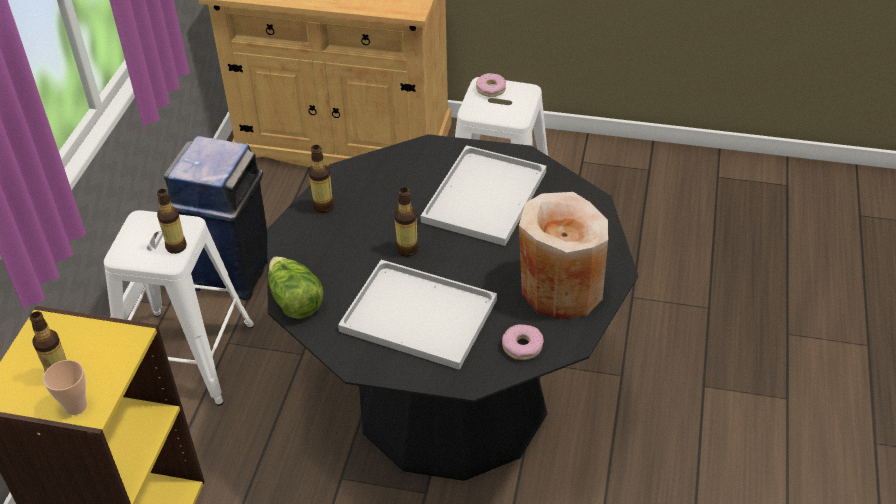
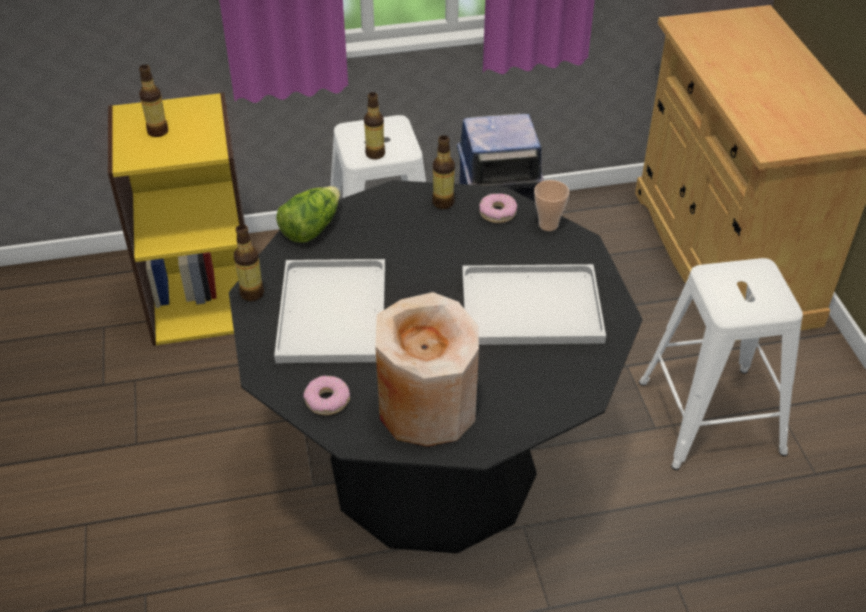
camera: 65 degrees right, 0 degrees up
cup [43,360,87,415] -> cup moved to [534,180,569,231]
bottle [394,187,419,257] -> bottle moved to [234,225,264,301]
donut [476,73,506,97] -> donut moved to [479,193,517,223]

